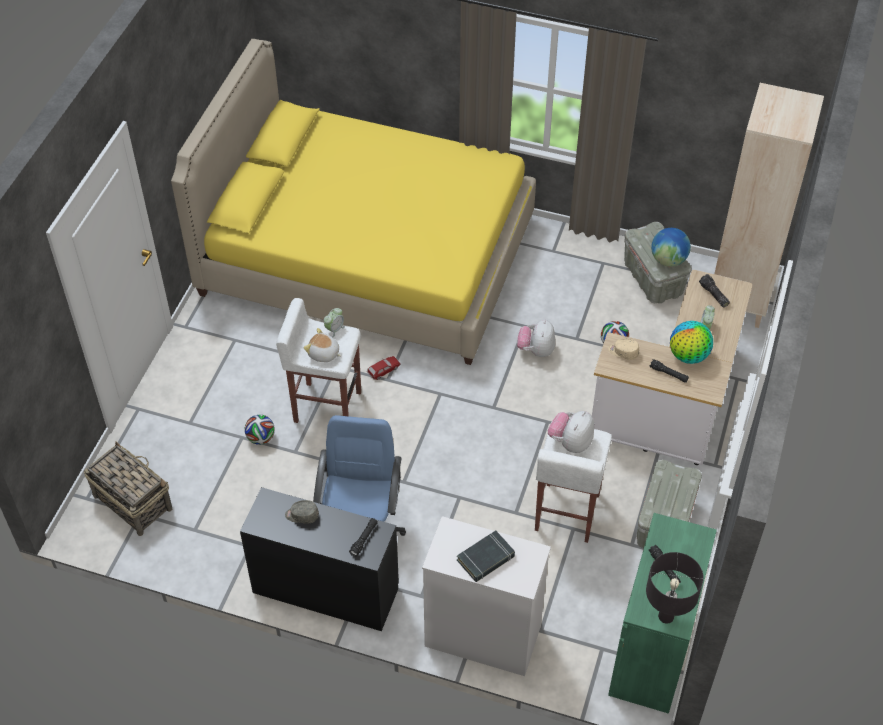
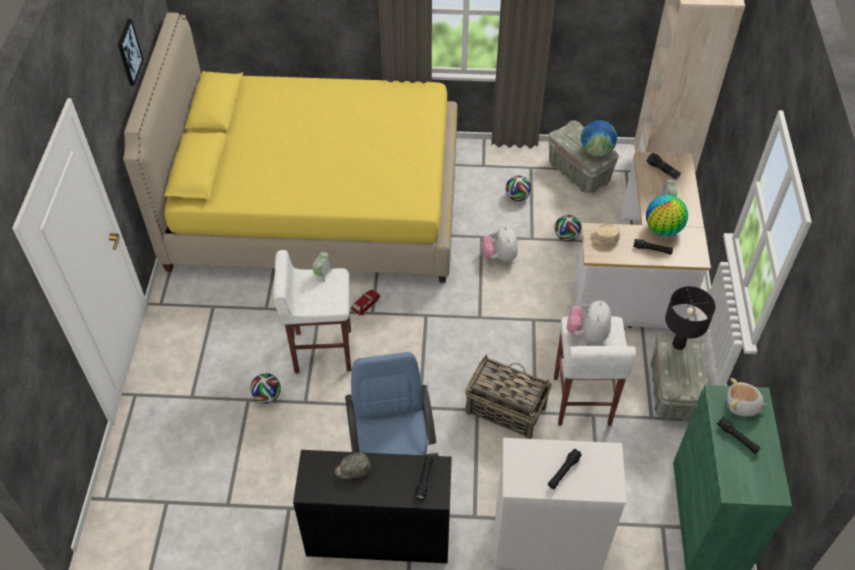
camera: 15 degrees left, 0 degrees up
basket [84,441,172,536] -> basket moved to [465,354,552,439]
plush toy [303,328,341,362] -> plush toy moved to [727,378,768,417]
black book [457,530,515,582] -> black flashlight [548,449,582,489]
black table lamp [646,552,704,624] -> black table lamp moved to [665,286,715,350]
none -> picture [118,19,144,86]
none -> football [506,176,531,201]

